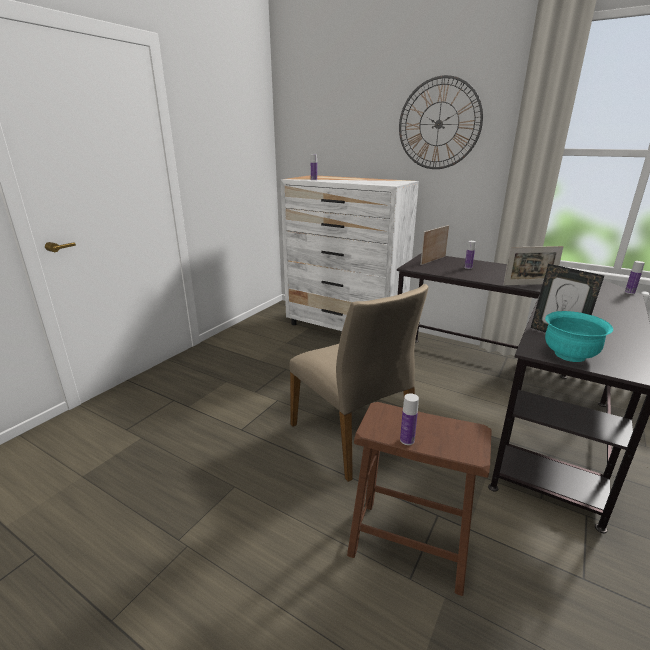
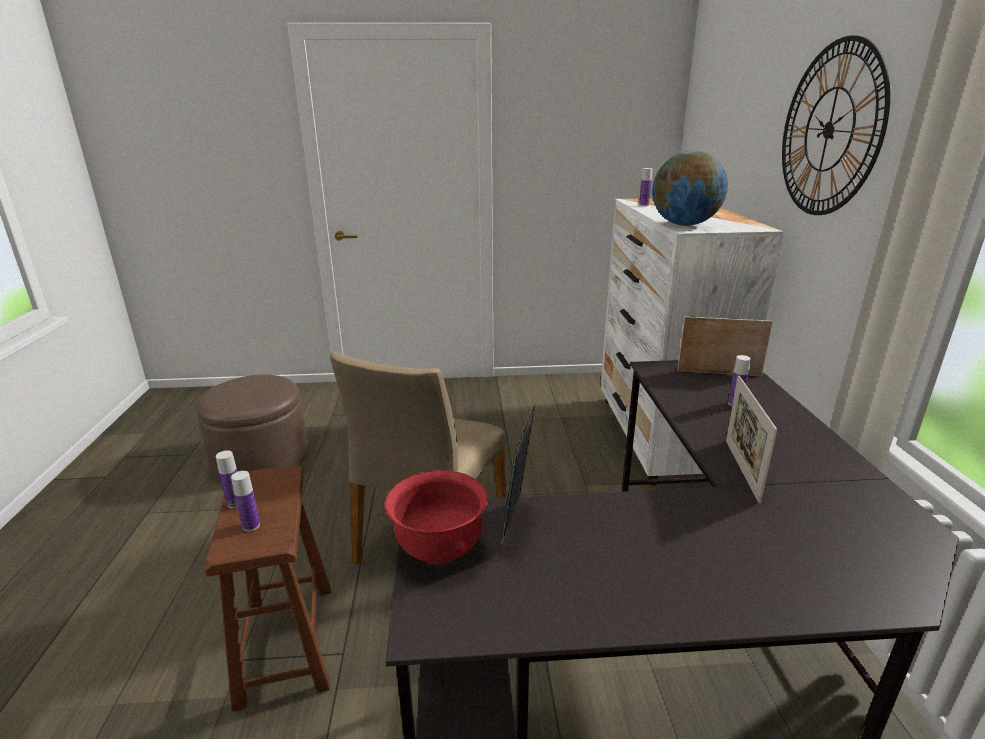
camera: 55 degrees right, 0 degrees up
picture frame [503,246,564,285] -> picture frame turned 45 degrees clockwise [726,376,777,503]
turquoise bowl [545,311,613,362] -> red bowl [385,470,488,564]
bottle [625,261,645,294] -> bottle moved to [231,471,260,532]
none -> brown ottoman [195,374,308,481]
none -> globe [652,151,728,226]

